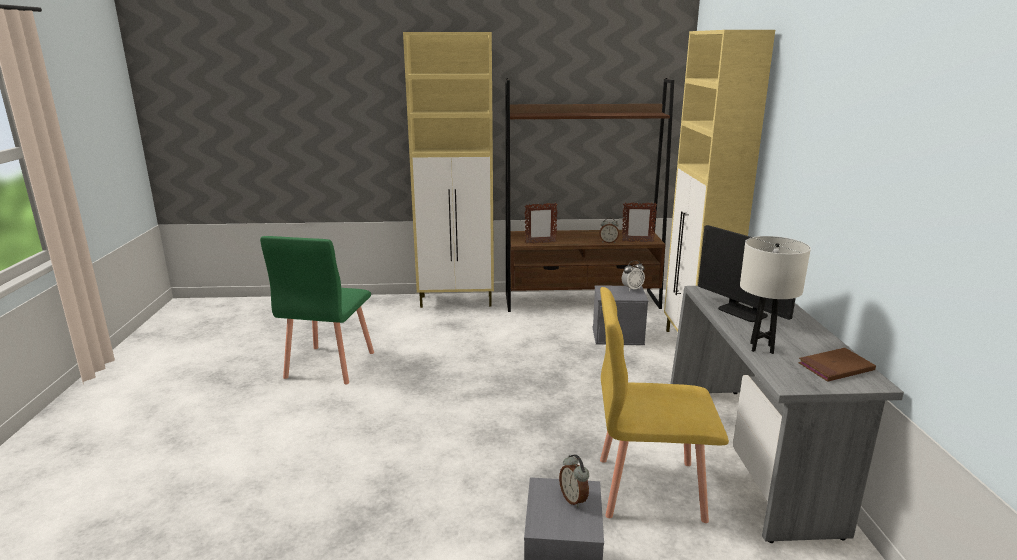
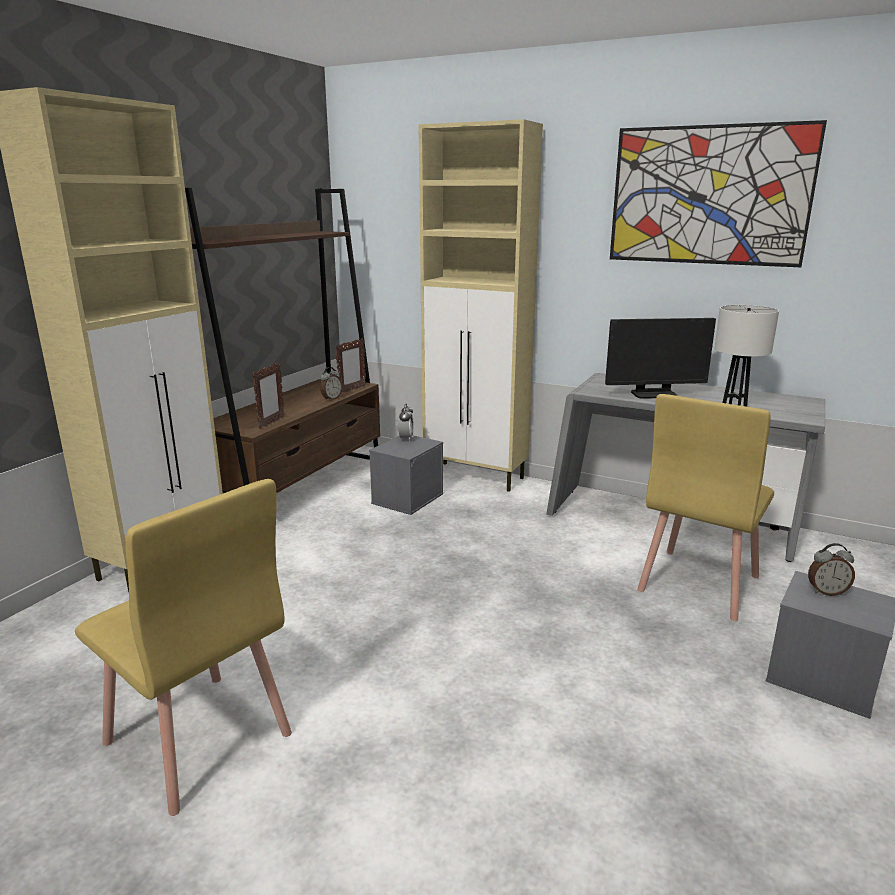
camera: 60 degrees left, 0 degrees up
green chair [260,236,374,385] -> yellow chair [75,479,292,816]
brown book [798,348,876,381] -> none
none -> picture [610,120,827,267]

